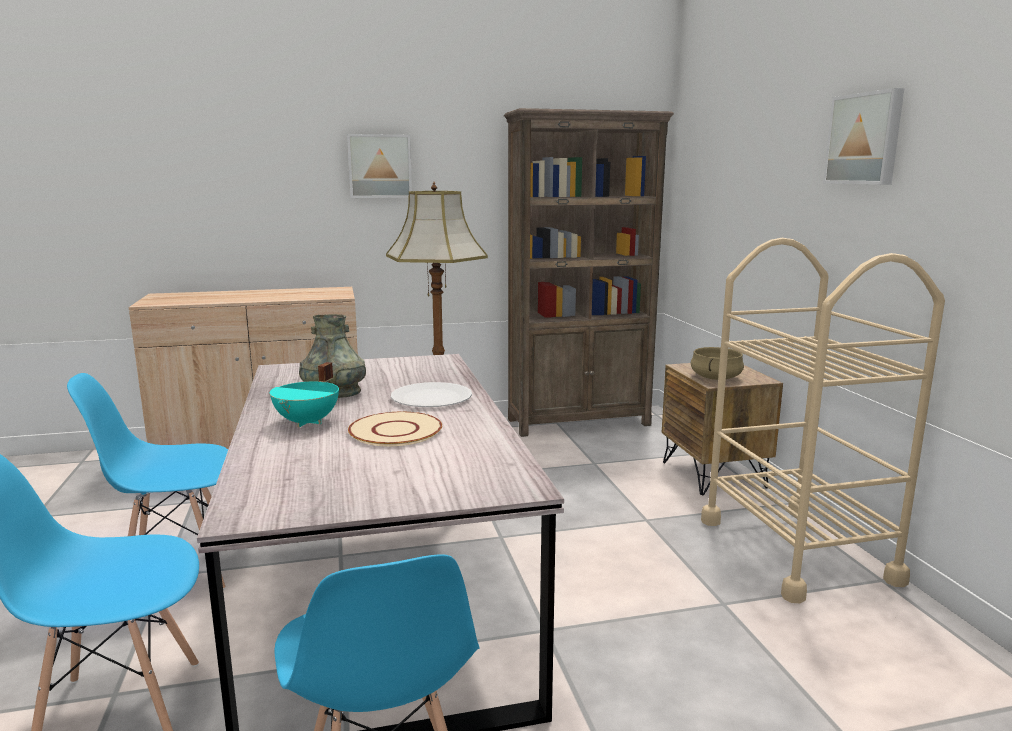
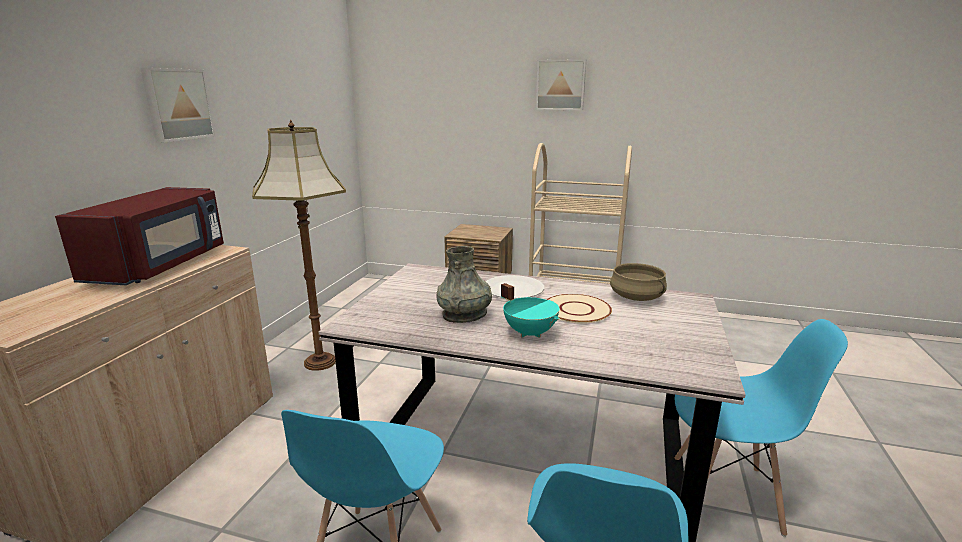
camera: 60 degrees left, 5 degrees up
brown bookcase [504,108,674,437] -> none
beige cooking pot [690,347,744,380] -> beige cooking pot moved to [610,263,667,301]
none -> red microwave [55,187,224,285]

